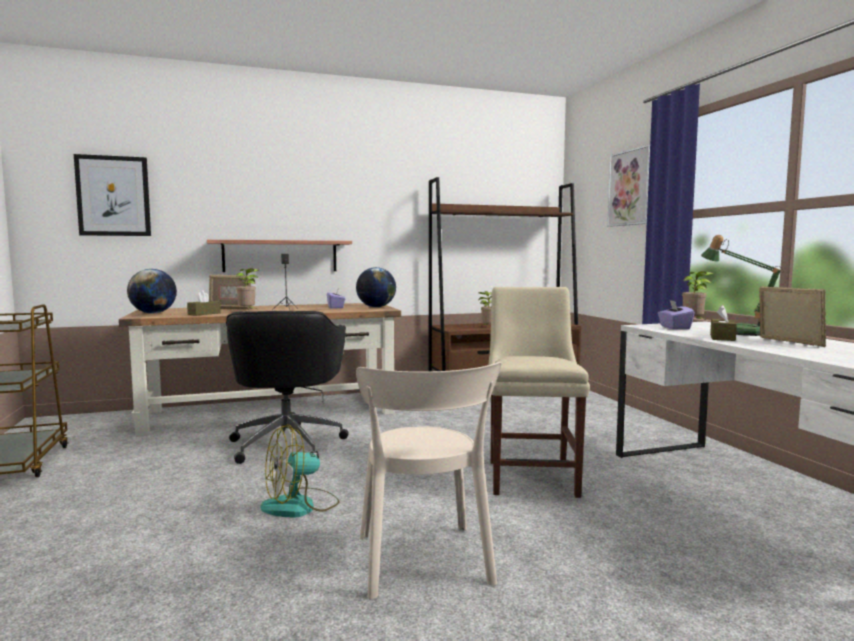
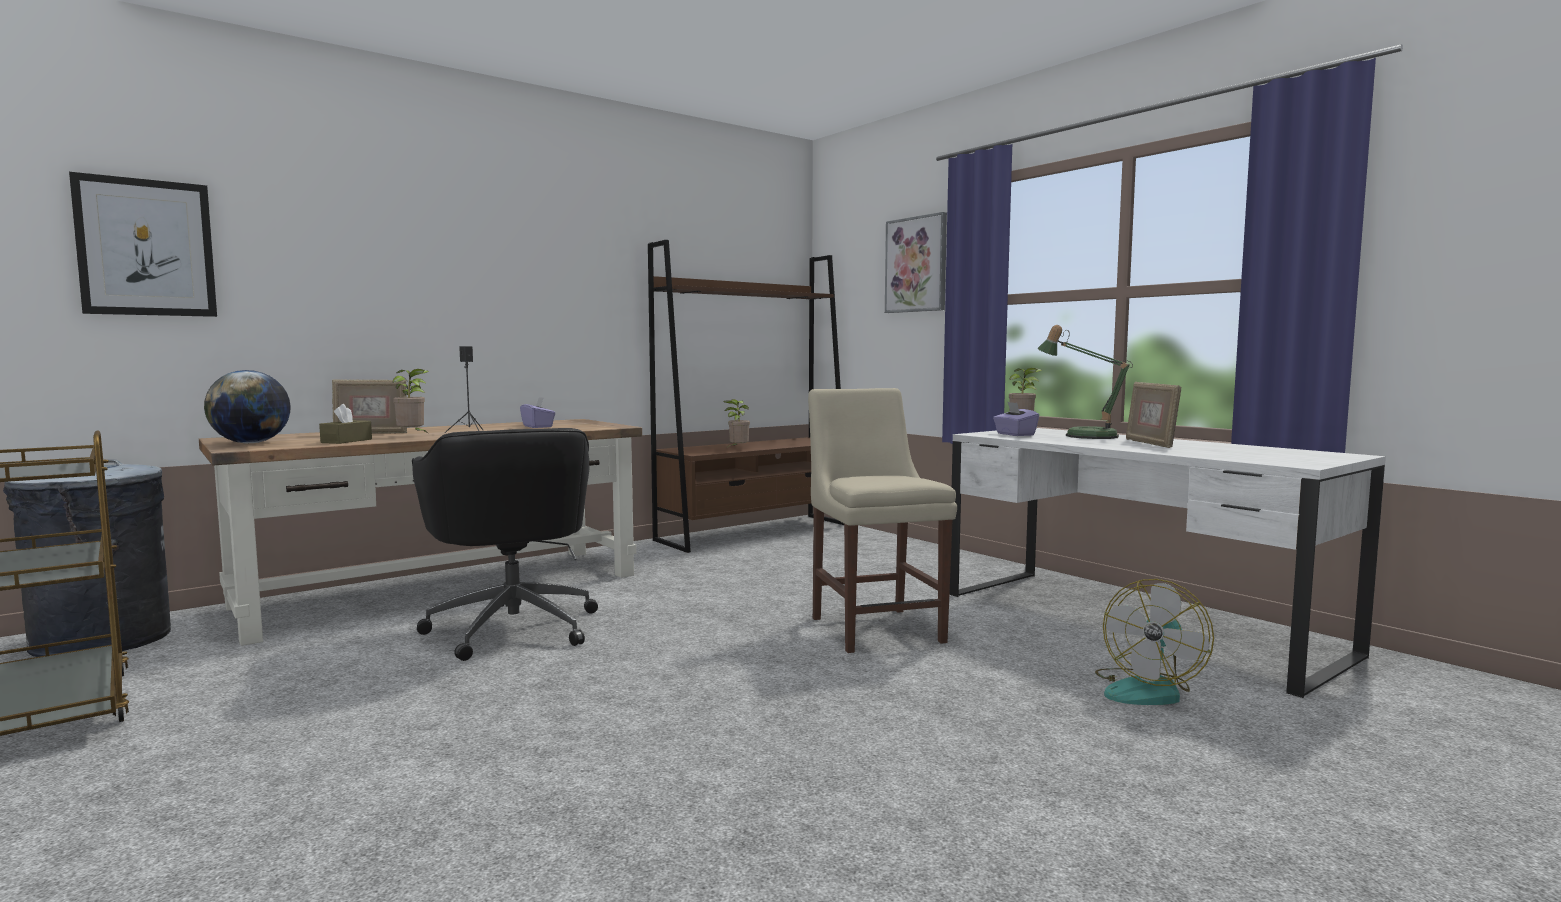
camera: 20 degrees left, 0 degrees up
shelf [207,240,352,272] -> none
fan [260,424,340,518] -> fan moved to [1095,579,1214,705]
globe [356,267,396,307] -> none
beige chair [356,362,502,599] -> none
brown tissue box [710,305,737,341] -> none
picture frame [759,286,826,347] -> picture frame turned 150 degrees counterclockwise [1126,382,1181,448]
none -> grey trash can [3,460,171,657]

